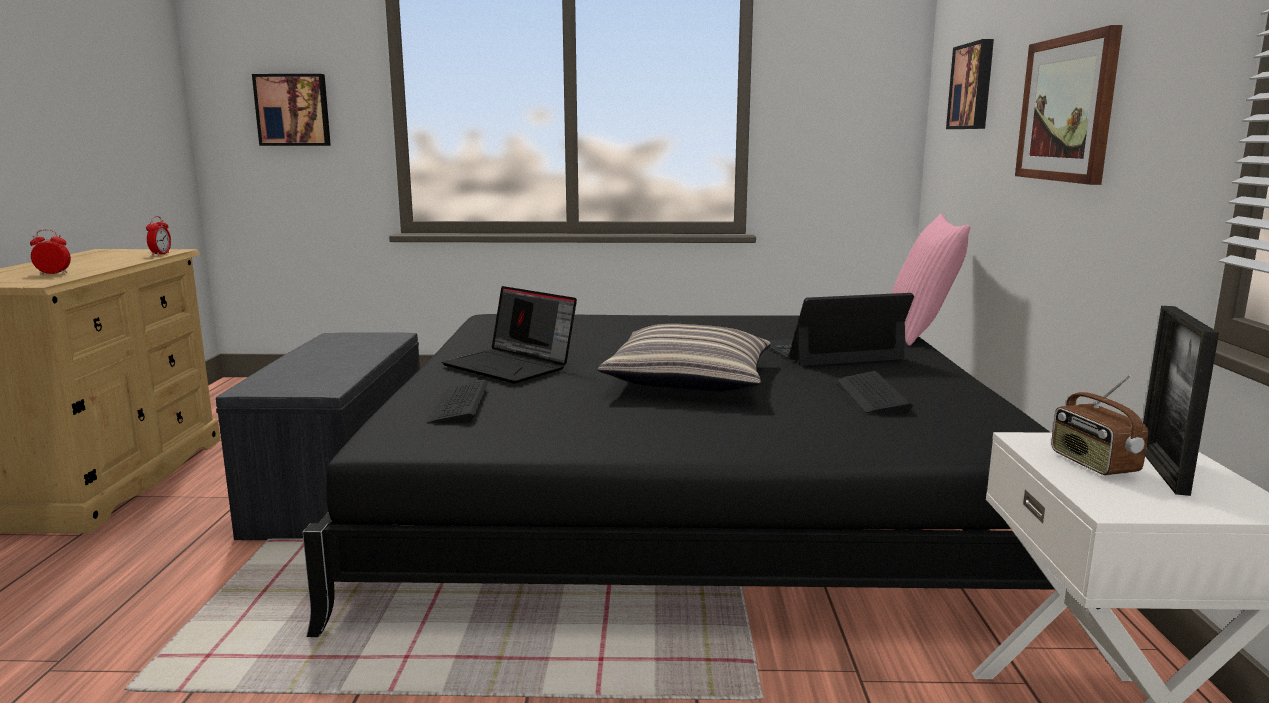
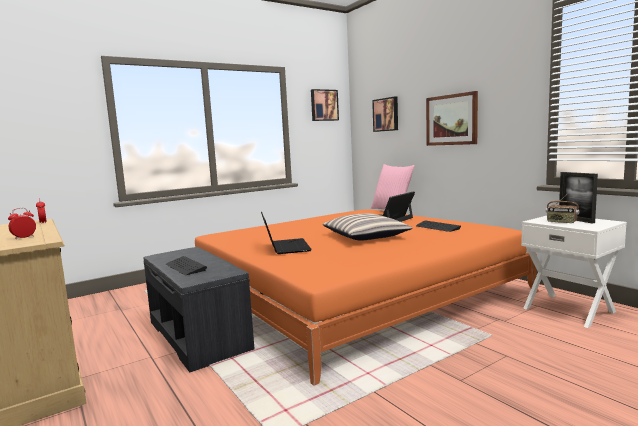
camera: 35 degrees left, 5 degrees down
picture [252,74,331,146] -> picture moved to [311,89,339,121]
black bed [303,314,1055,637] -> orange bed [195,209,539,386]
keyboard [427,379,488,424] -> keyboard moved to [166,256,207,275]
laptop [442,286,577,384] -> laptop turned 105 degrees counterclockwise [261,212,312,254]

